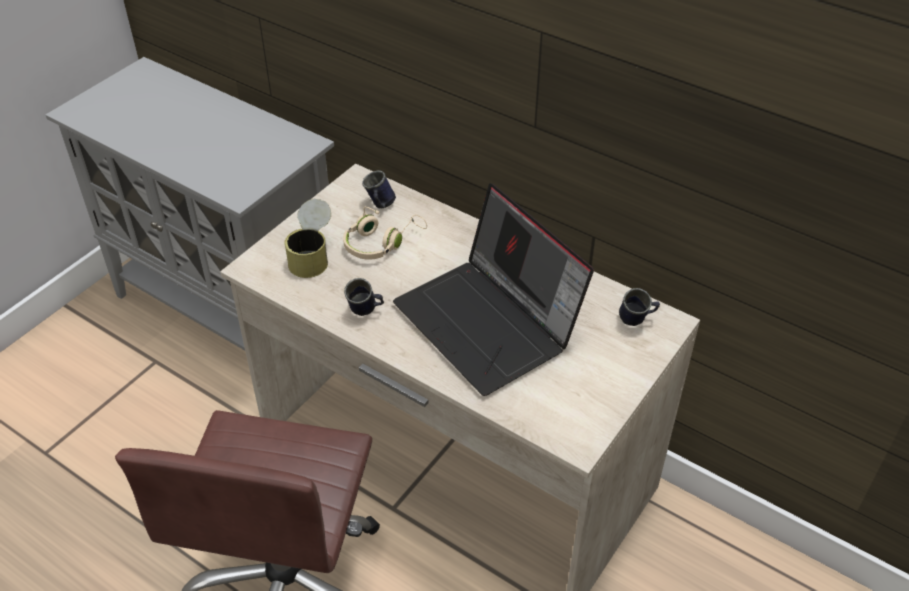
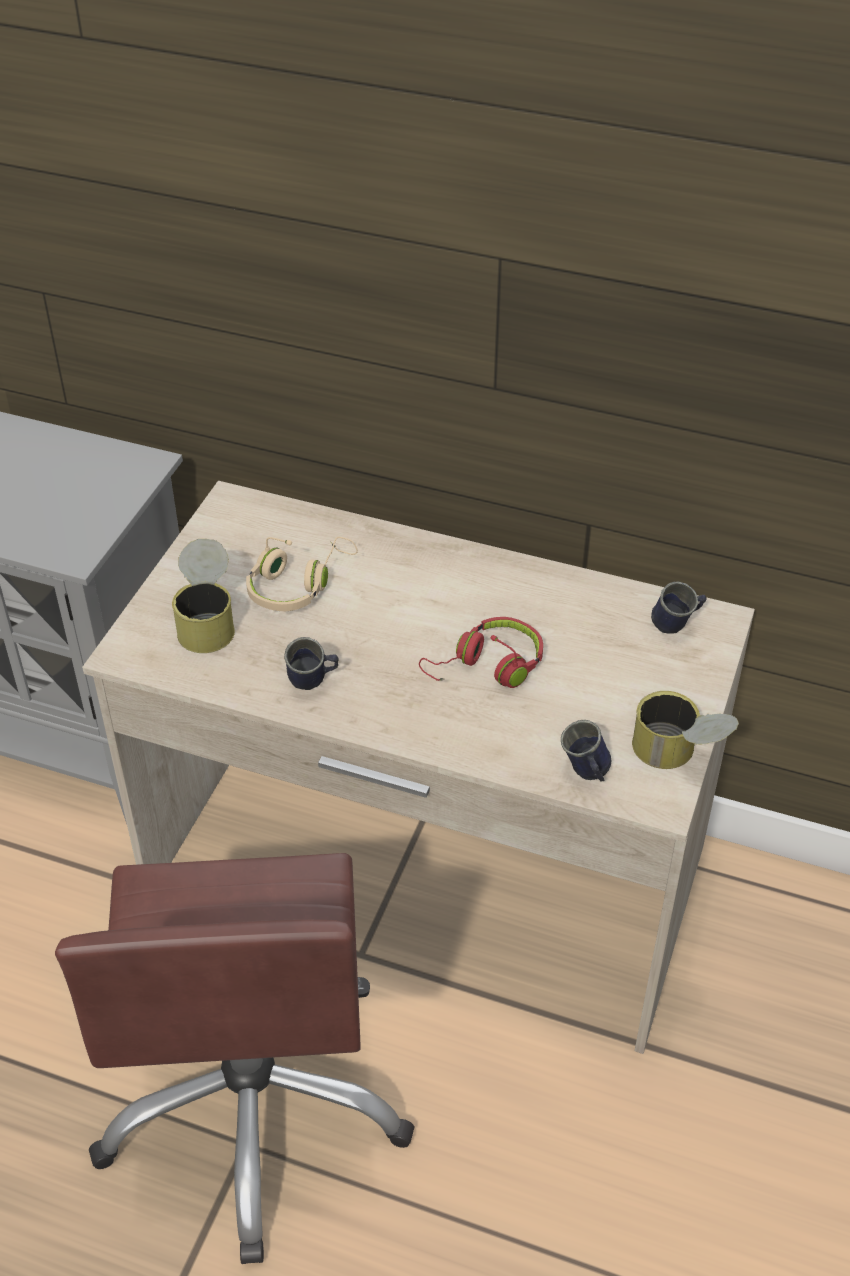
camera: 15 degrees left, 0 degrees up
blue mug [362,170,396,208] -> blue mug moved to [561,720,611,782]
laptop [393,183,594,396] -> red headphones [419,617,543,688]
none -> can [632,691,739,769]

